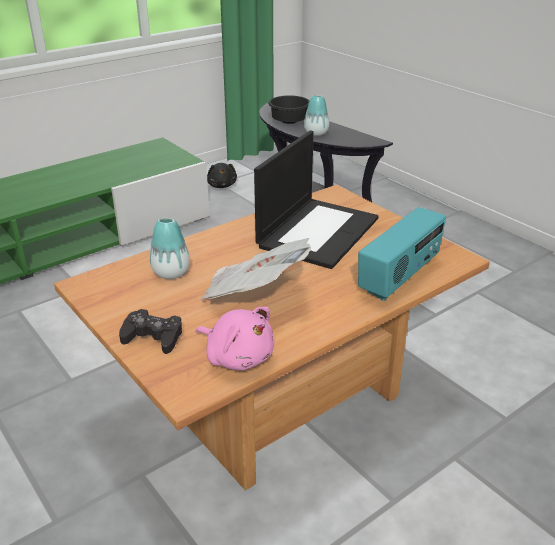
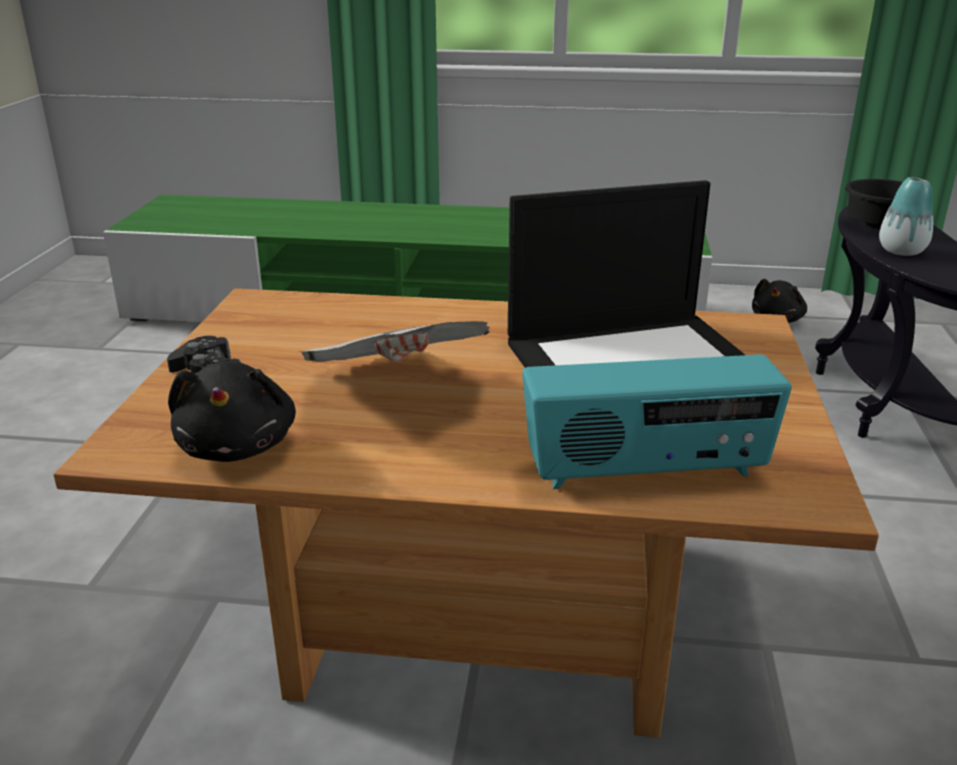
camera: 45 degrees right, 5 degrees down
vase [150,218,190,279] -> none
pink plush toy [196,307,274,370] -> black plush toy [168,361,296,462]

